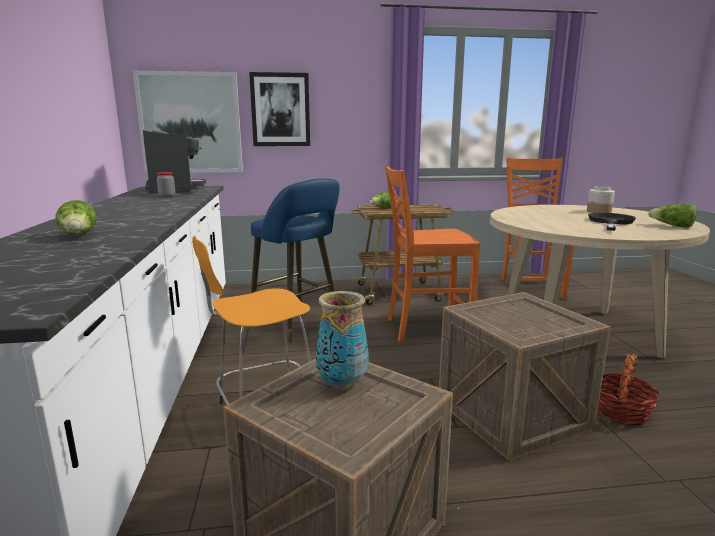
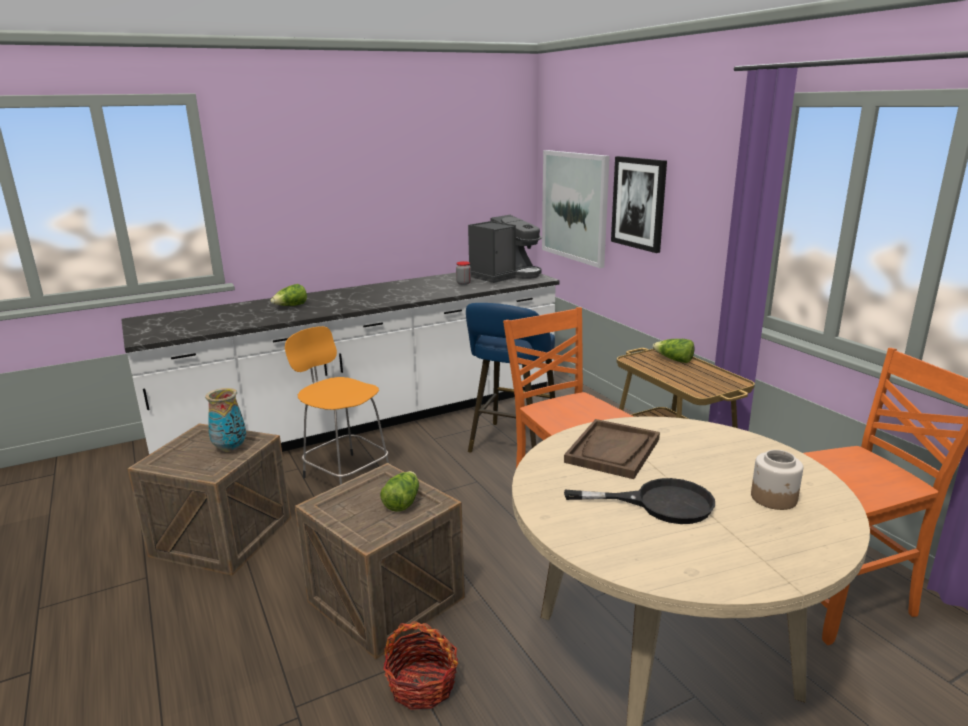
camera: 70 degrees right, 5 degrees up
lettuce [648,204,697,228] -> lettuce moved to [380,471,419,512]
none -> brown tray [564,419,660,479]

